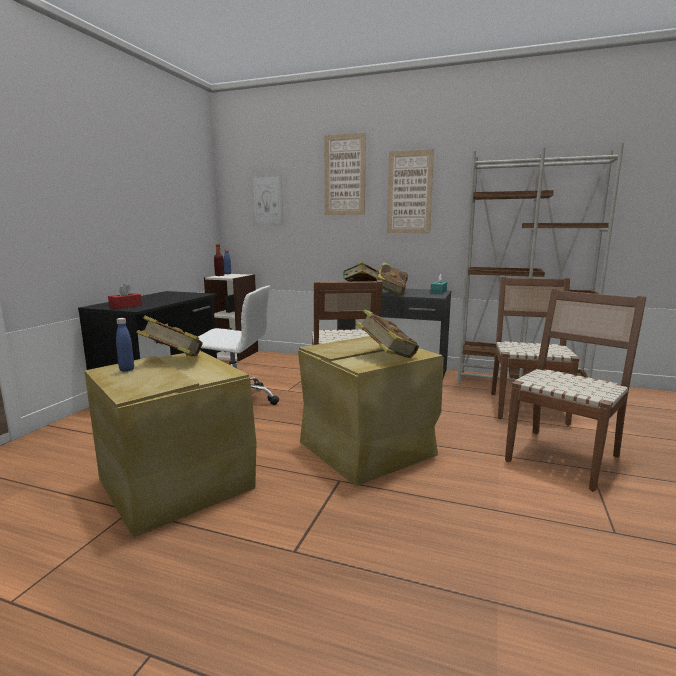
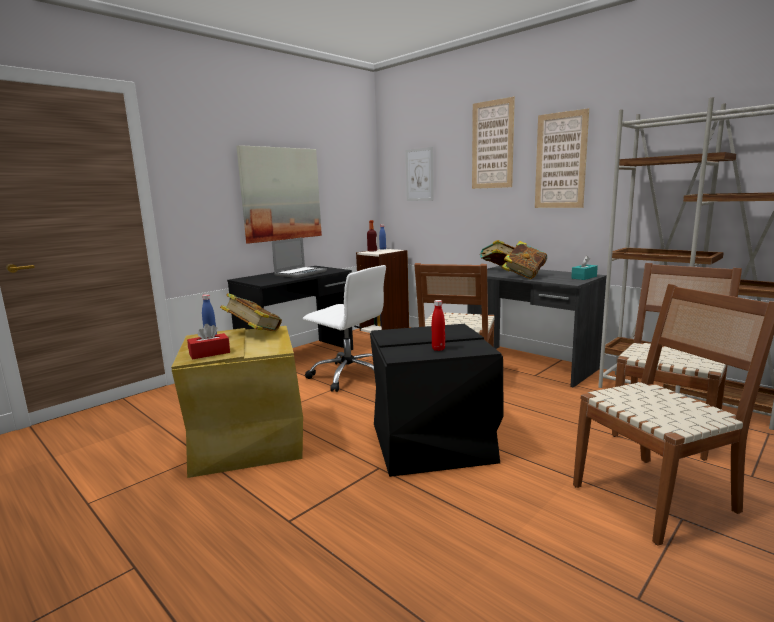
camera: 25 degrees right, 0 degrees up
red tissue box [108,284,142,309] -> red tissue box moved to [187,324,230,360]
beige storage box [298,336,444,486] -> black storage box [370,324,504,477]
book [355,309,419,358] -> red bottle [432,300,445,351]
none -> picture [236,145,322,244]
none -> laptop [272,237,327,278]

